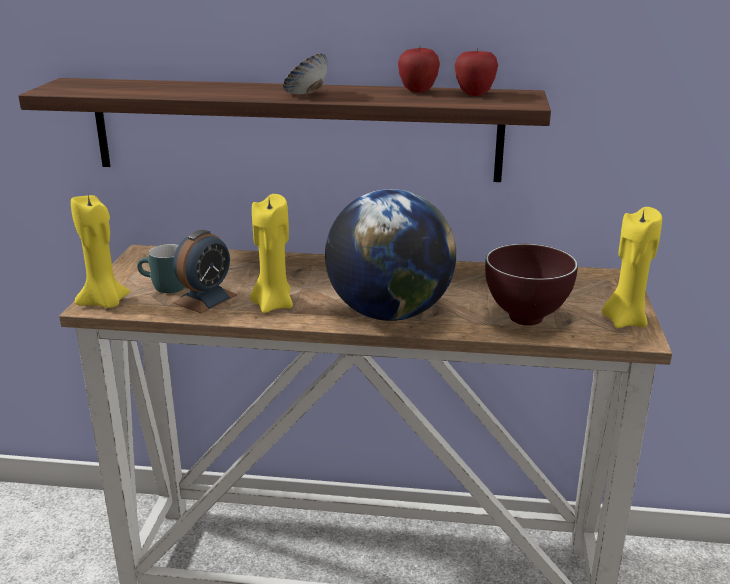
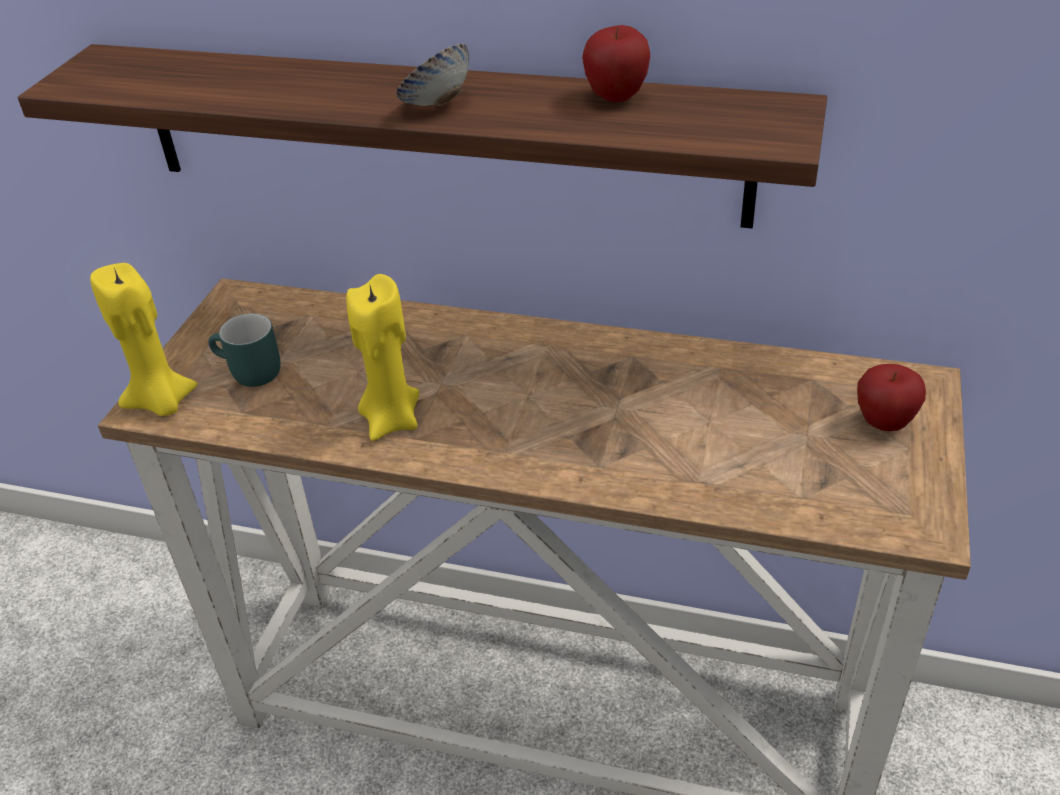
camera: 10 degrees right, 15 degrees up
alarm clock [173,230,237,314] -> none
globe [325,189,456,321] -> none
apple [455,49,498,96] -> apple moved to [857,364,926,431]
brown bowl [485,244,578,326] -> none
yellow candle [602,207,662,328] -> none

